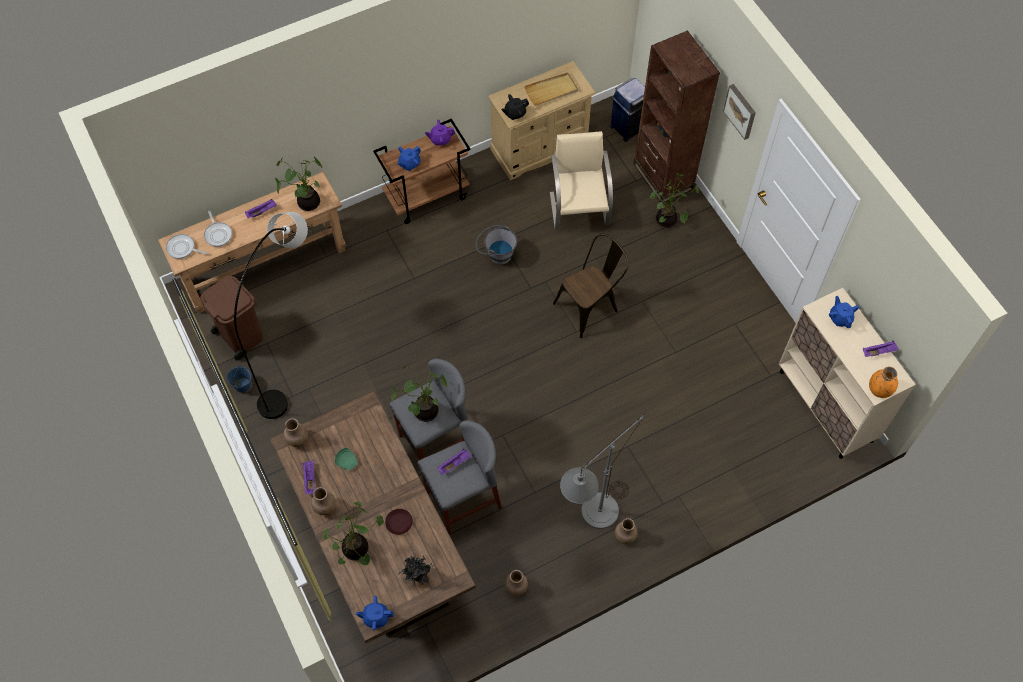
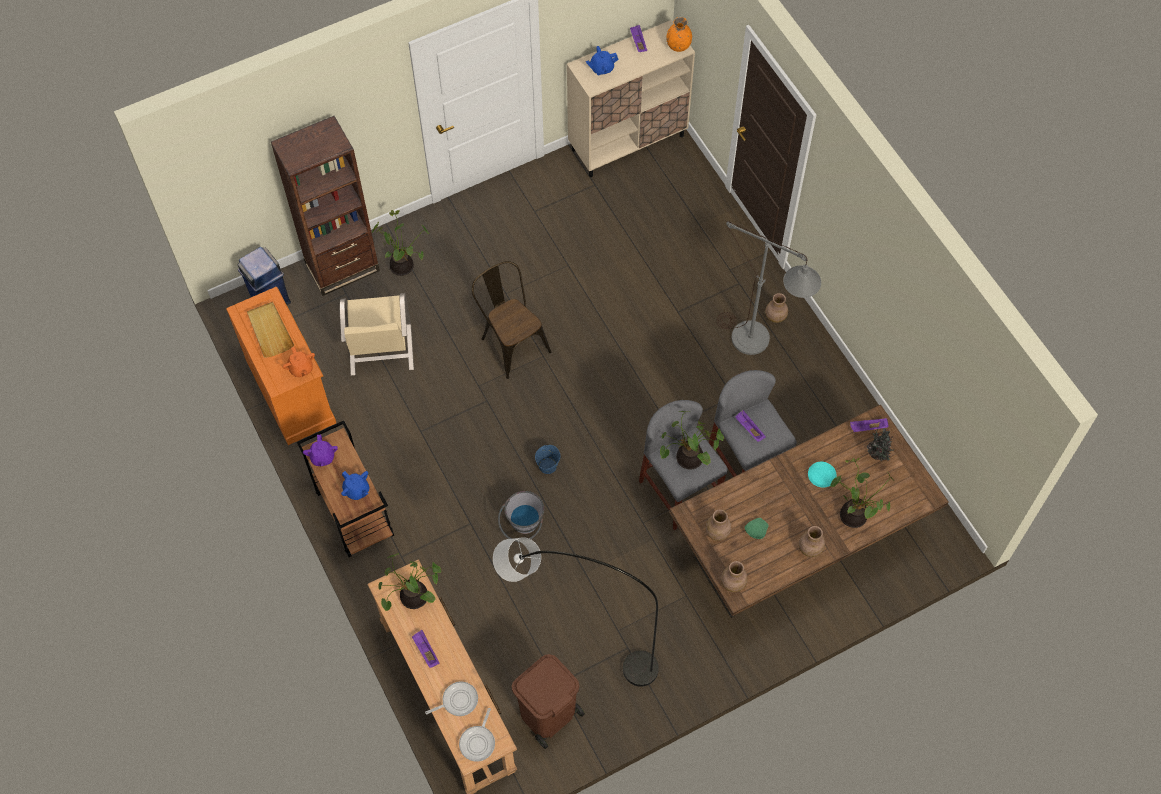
camera: 90 degrees left, 0 degrees up
blue bucket [227,366,251,393] -> blue bucket moved to [535,445,560,474]
purple tray [303,460,315,494] -> purple tray moved to [850,418,889,432]
blue teapot [356,596,394,630] -> none
brown plate [385,509,413,535] -> turquoise plate [808,462,837,488]
grey bucket [475,225,517,265] -> grey bucket moved to [498,491,544,542]
beige dresser [488,61,595,180] -> orange dresser [226,287,336,445]
black teapot [501,94,529,120] -> orange teapot [282,347,315,377]
brown vase [505,570,528,596] -> brown vase moved to [705,509,731,541]
beige chair [550,131,613,230] -> beige chair turned 90 degrees counterclockwise [340,293,414,376]
picture [723,84,756,140] -> none

